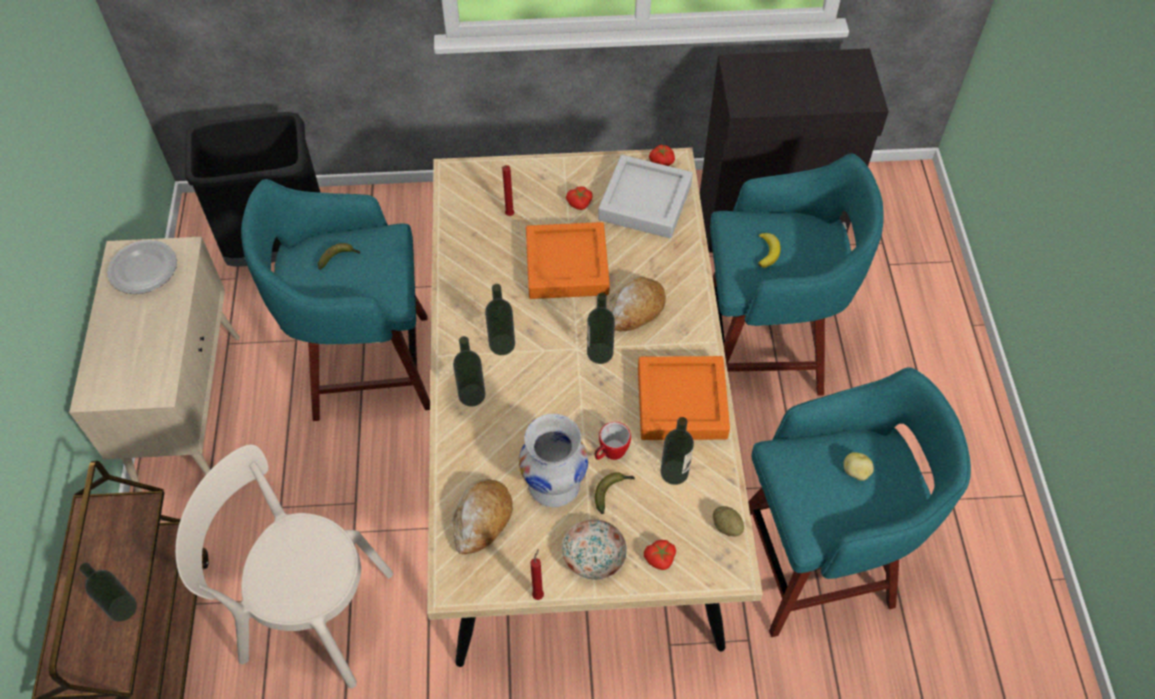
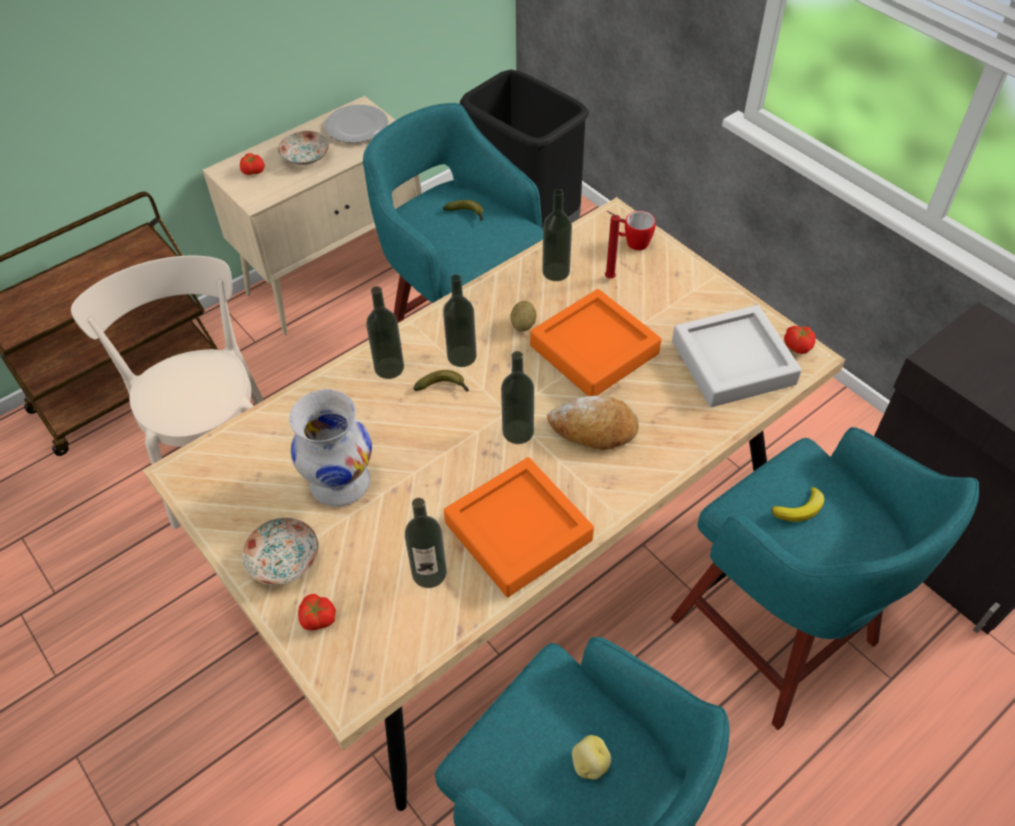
camera: 55 degrees right, 5 degrees down
bottle [80,563,137,622] -> bottle moved to [542,189,572,281]
bread [452,479,513,554] -> none
red candle [530,549,544,600] -> none
tomato [566,186,593,210] -> tomato moved to [240,153,265,175]
mug [595,422,631,460] -> mug moved to [619,211,656,250]
banana [595,472,635,514] -> banana moved to [414,370,469,392]
potato [713,506,744,537] -> potato moved to [510,301,537,331]
none -> plate [278,131,329,165]

